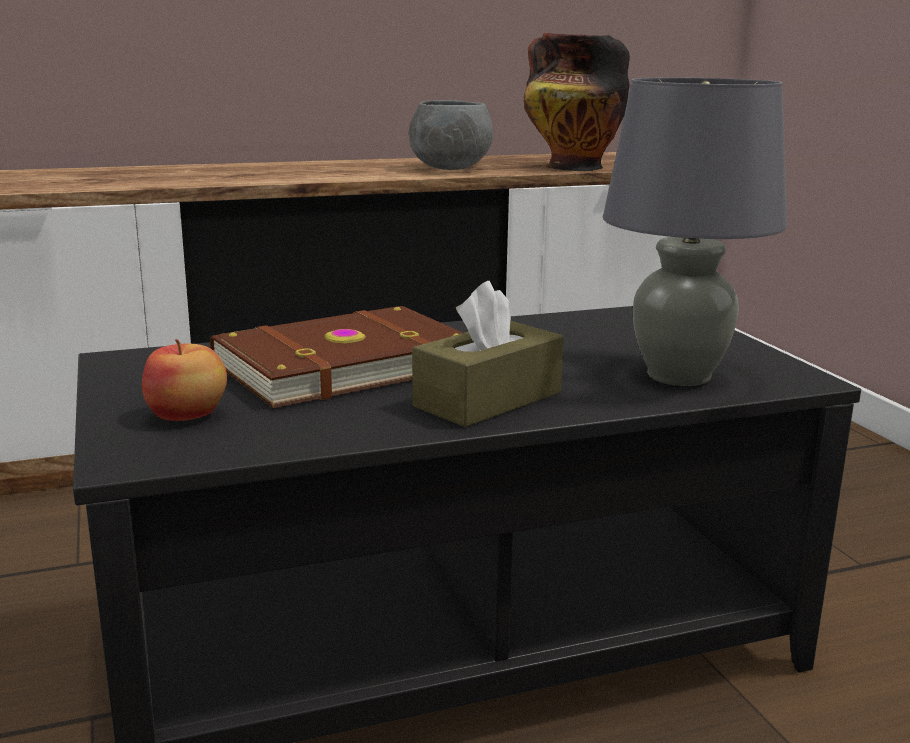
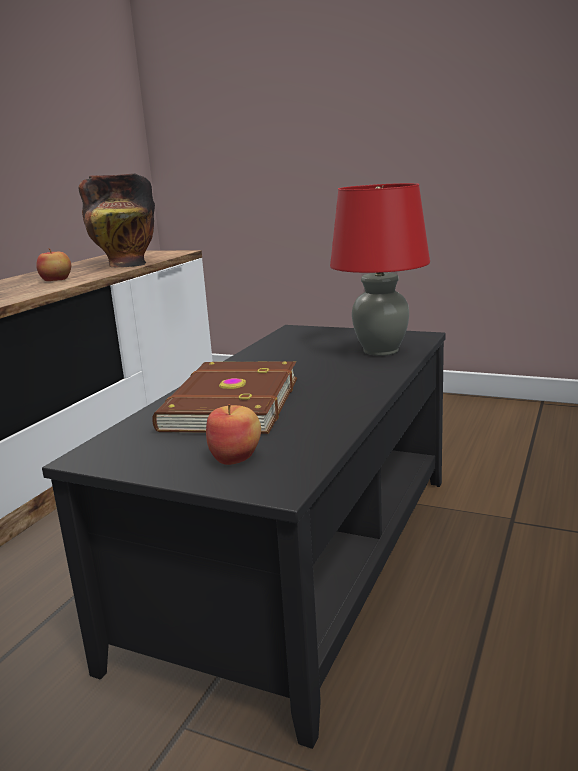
camera: 45 degrees left, 0 degrees up
grey bowl [409,100,493,170] -> apple [36,248,71,281]
brown tissue box [412,281,564,427] -> none
grey table lamp [603,78,787,386] -> red table lamp [330,183,430,356]

